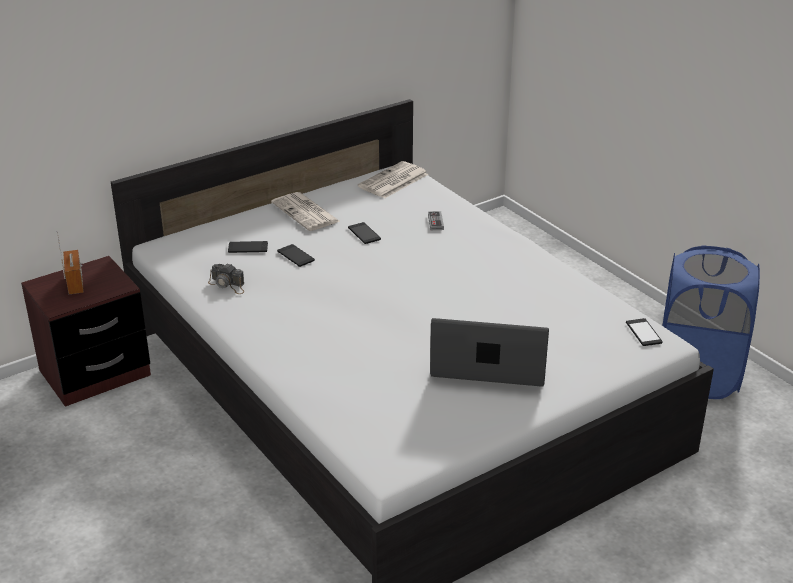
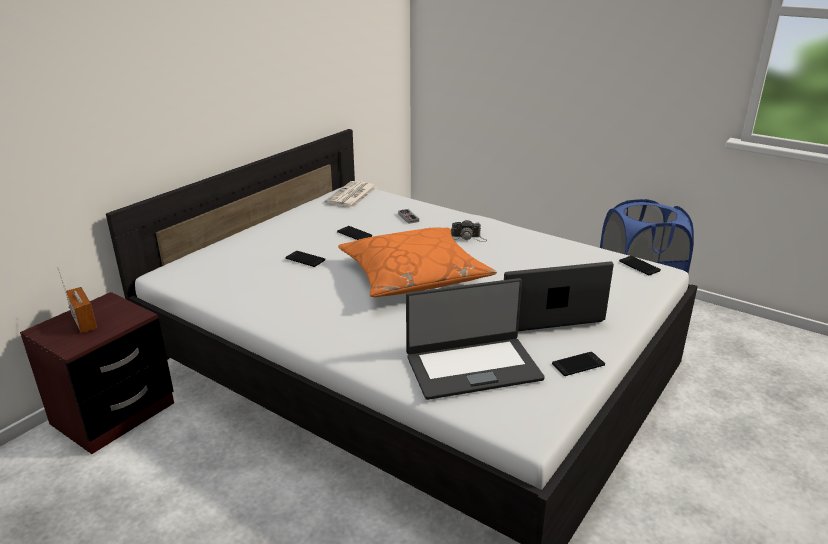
camera: 20 degrees left, 5 degrees down
camera [208,263,244,294] -> camera moved to [451,220,487,242]
phone [228,241,268,253] -> phone moved to [552,352,605,376]
newspaper [271,192,341,231] -> none
none -> orange pillow [338,227,497,297]
none -> laptop [406,278,545,400]

